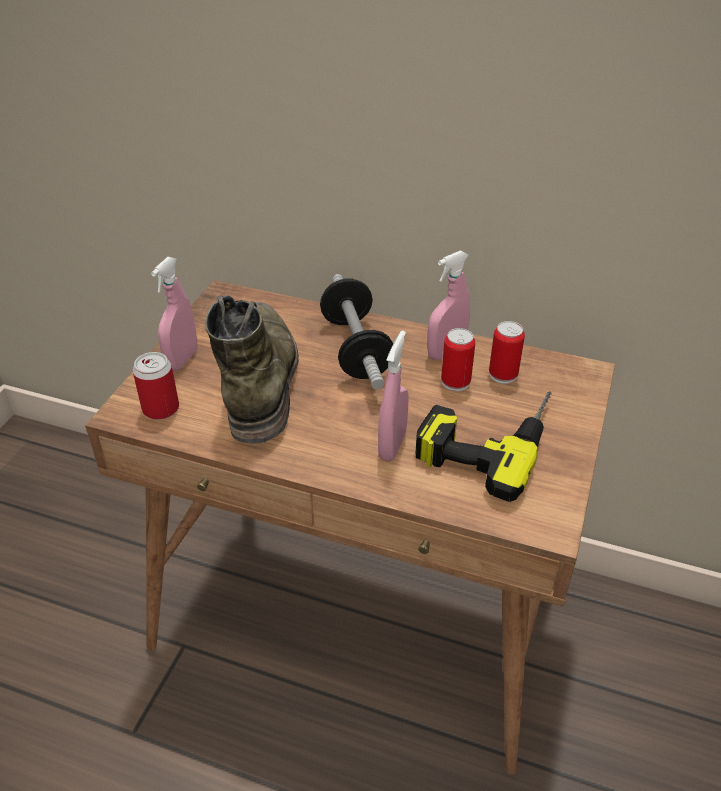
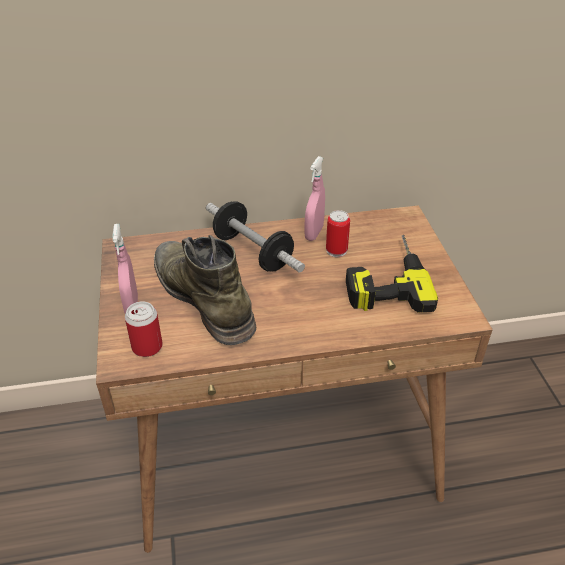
camera: 30 degrees left, 0 degrees up
pink spray bottle [378,331,409,462] -> none
can [489,321,525,384] -> none

